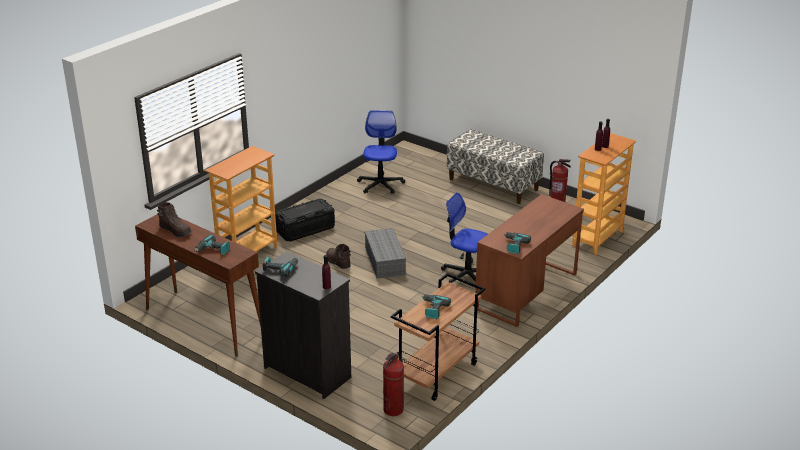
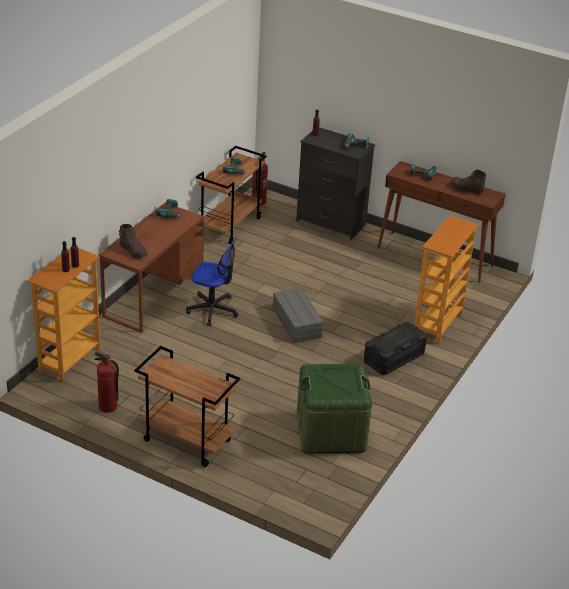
camera: 170 degrees right, 5 degrees up
brown boot [326,244,351,269] -> brown boot moved to [119,224,147,259]
office chair [357,110,405,194] -> green storage box [297,364,372,454]
bench [447,129,544,204] -> brown cart [134,346,240,467]

